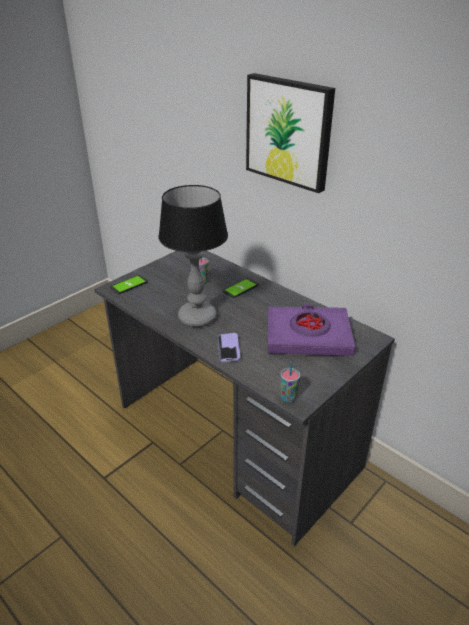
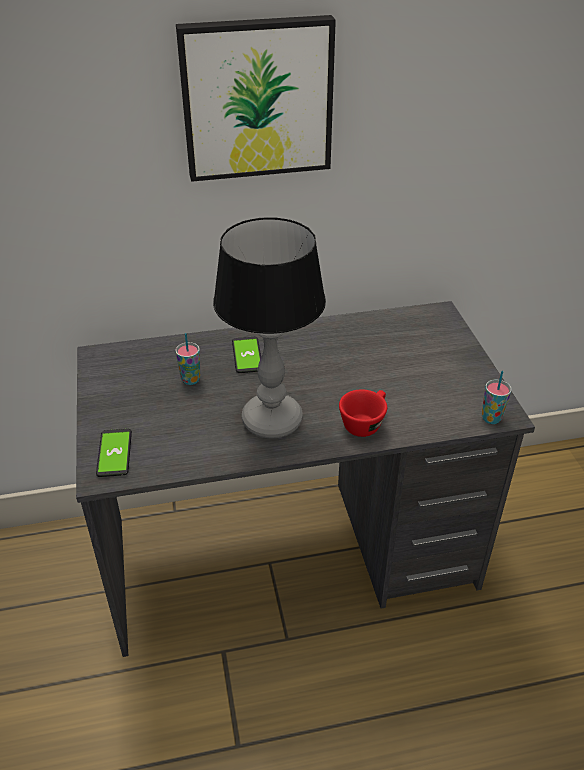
camera: 55 degrees left, 5 degrees up
phone [218,333,240,363] -> red cup [339,389,387,437]
purple book [268,304,355,356] -> none

